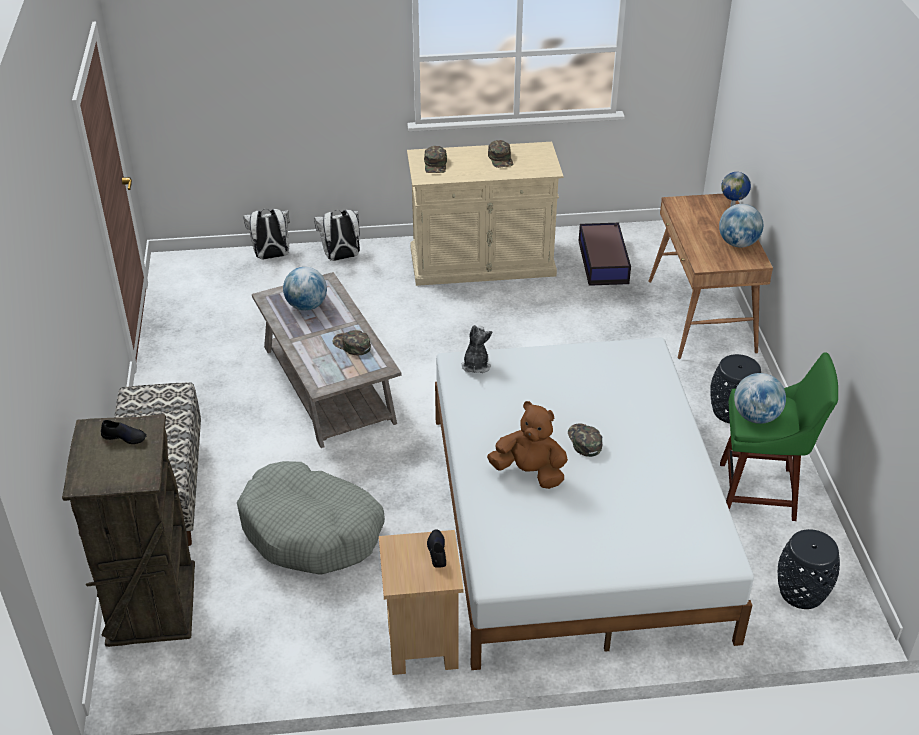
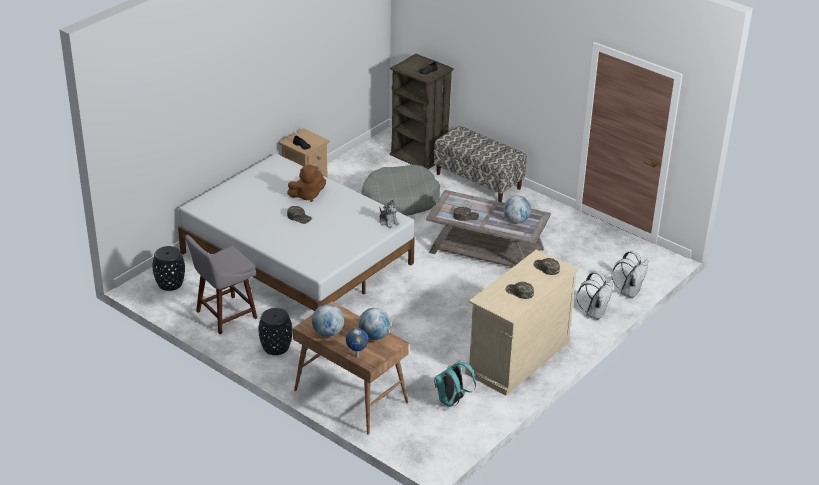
camera: 135 degrees right, 5 degrees down
storage box [579,223,631,286] -> turquoise backpack [434,361,476,407]
green stool [720,352,838,521] -> grey stool [185,235,257,334]
globe [734,373,786,424] -> globe moved to [358,308,391,340]

